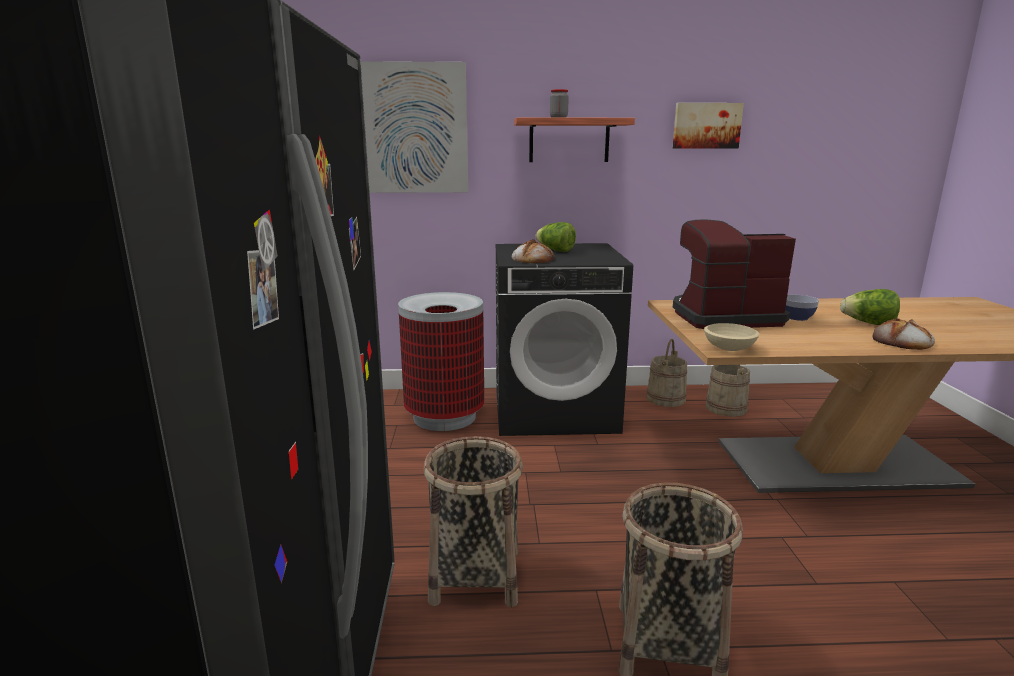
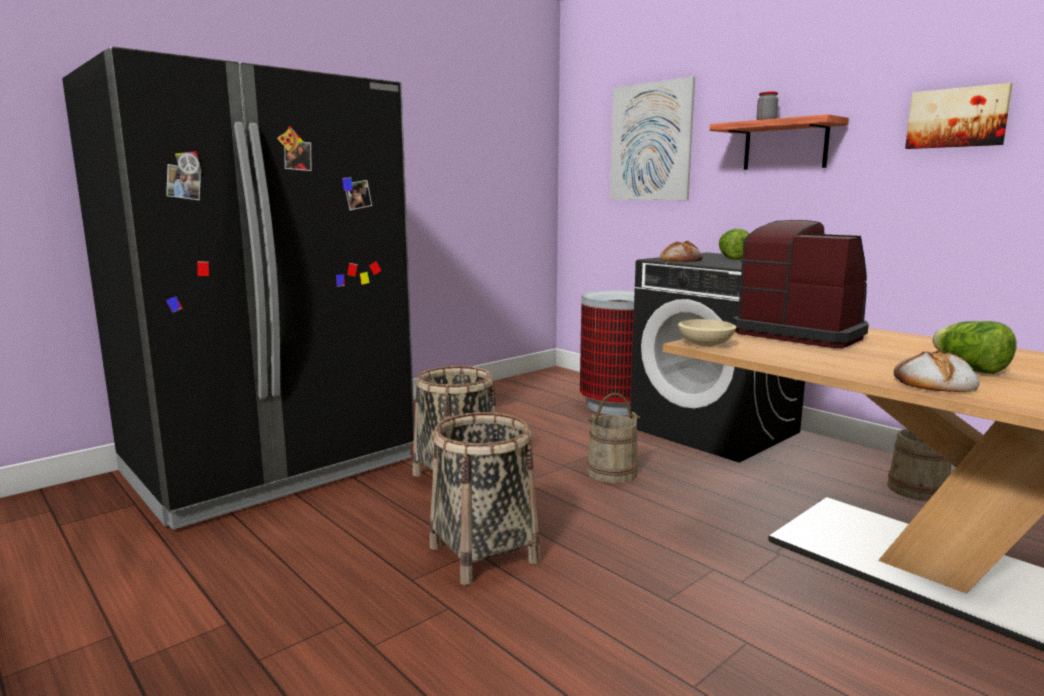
camera: 50 degrees right, 5 degrees down
beige bucket [646,339,687,407] -> beige bucket moved to [586,392,640,483]
bowl [785,295,819,321] -> none

